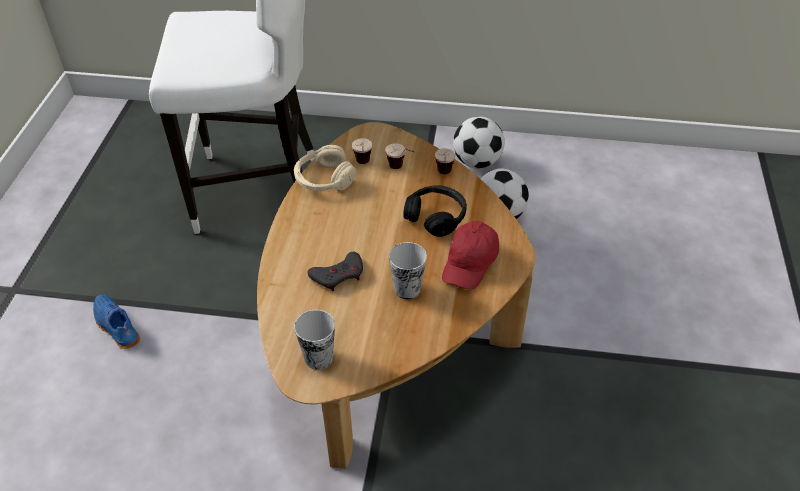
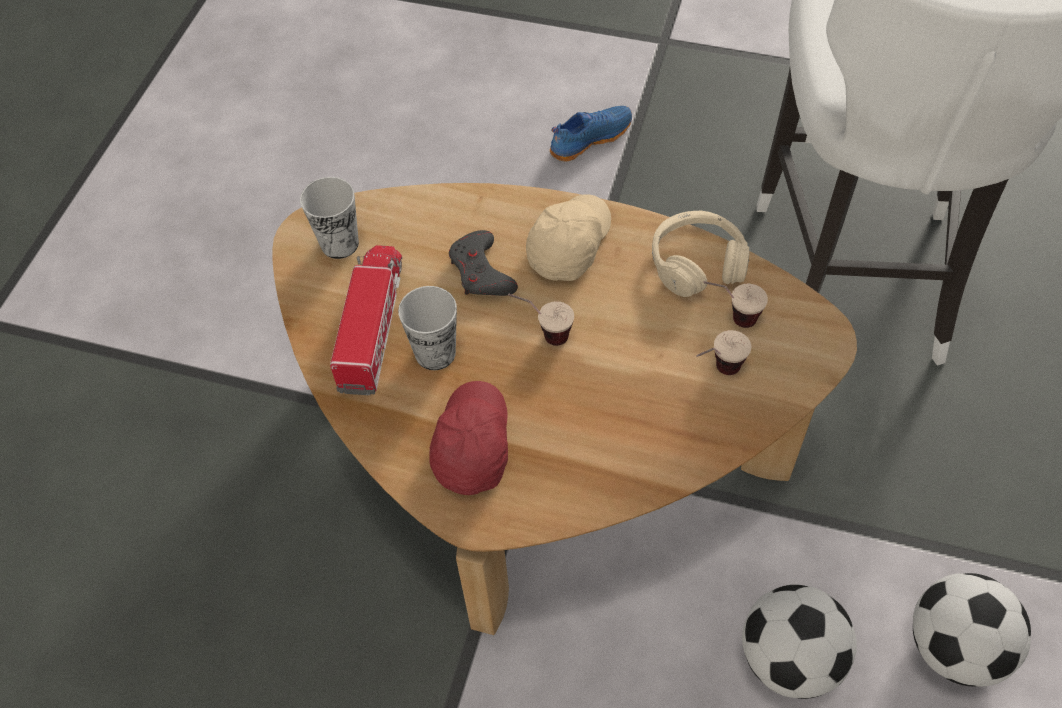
camera: 100 degrees right, 10 degrees up
black headphones [404,186,467,237] -> none
cup [435,148,456,174] -> cup moved to [508,293,574,346]
red cap [442,221,499,290] -> red cap turned 60 degrees clockwise [429,381,508,495]
none -> toy truck [330,245,402,395]
none -> beige cap [526,194,611,281]

